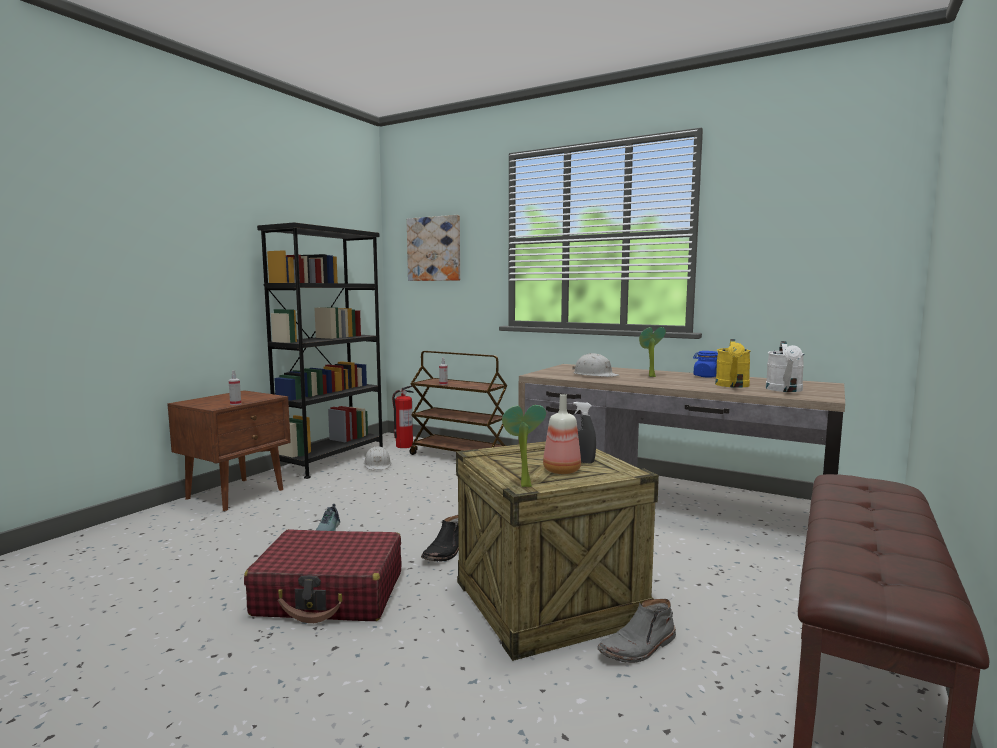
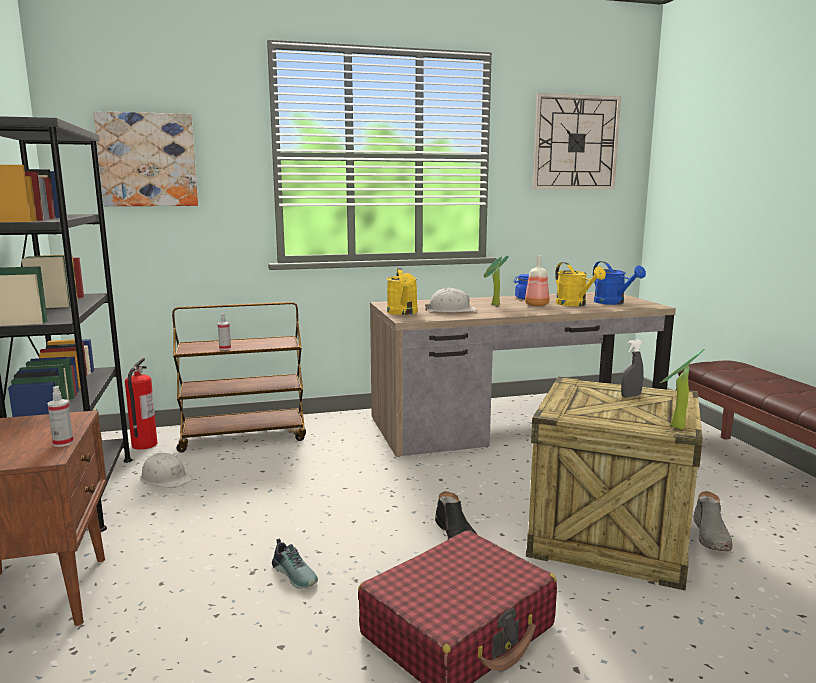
camera: 45 degrees left, 5 degrees up
bottle [543,394,581,474] -> bottle moved to [525,256,549,306]
white watering can [765,341,805,392] -> blue watering can [593,261,646,305]
none -> yellow watering can [387,267,418,315]
none -> wall clock [532,93,621,189]

